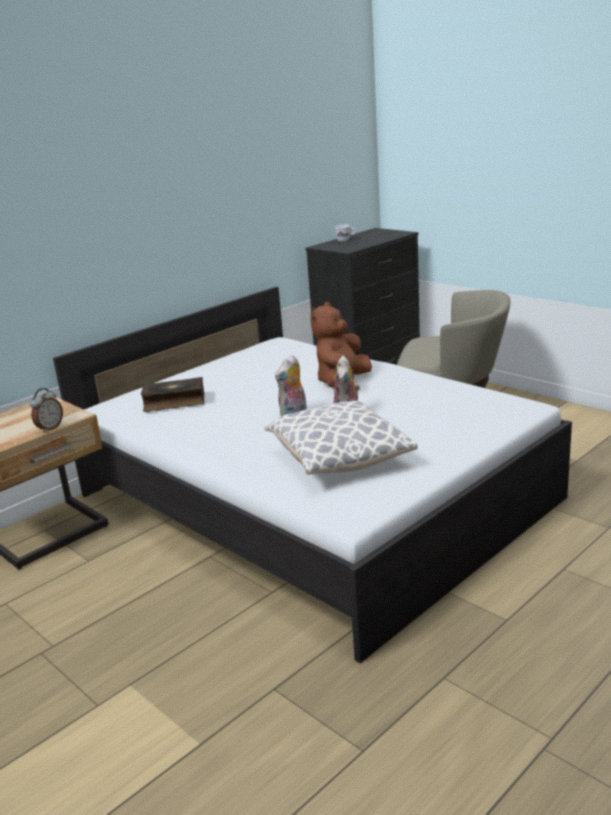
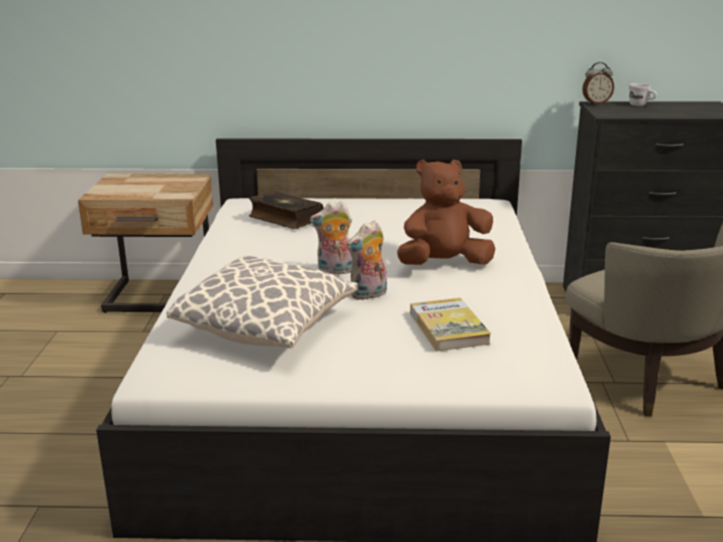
camera: 45 degrees right, 0 degrees up
alarm clock [30,388,63,432] -> alarm clock moved to [582,62,614,104]
none -> book [410,298,491,351]

